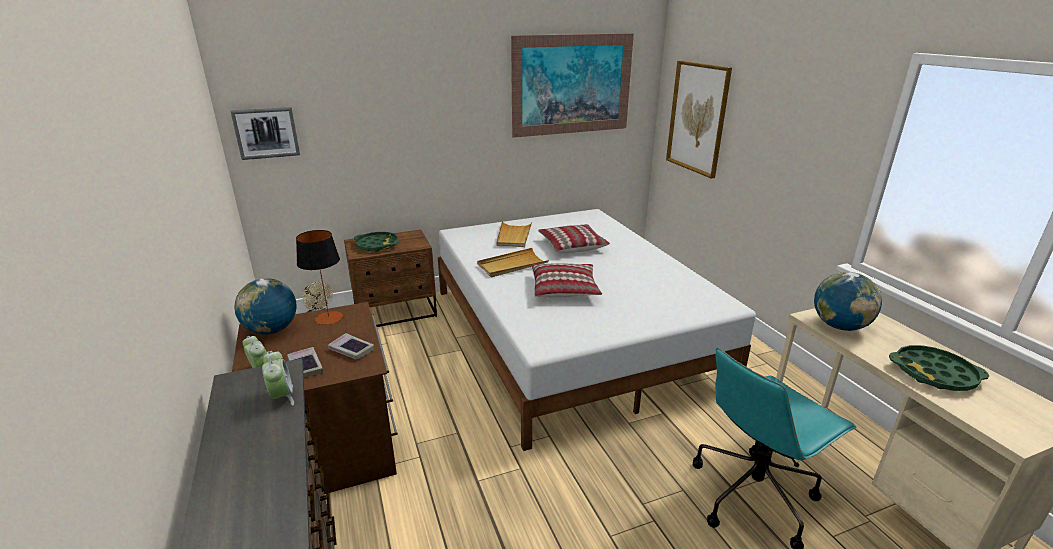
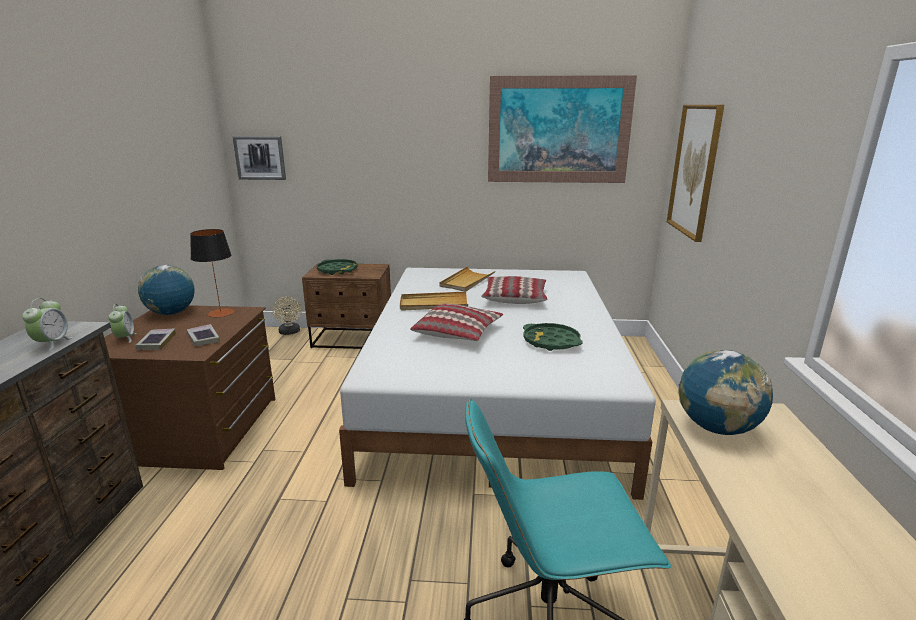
camera: 25 degrees right, 5 degrees down
green tray [889,345,989,391] -> green tray moved to [523,323,583,351]

